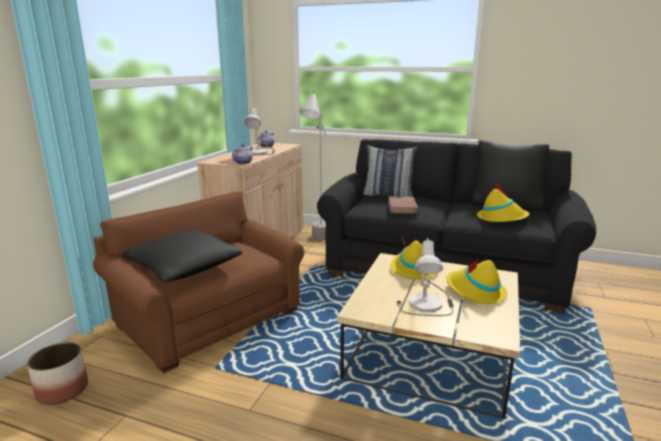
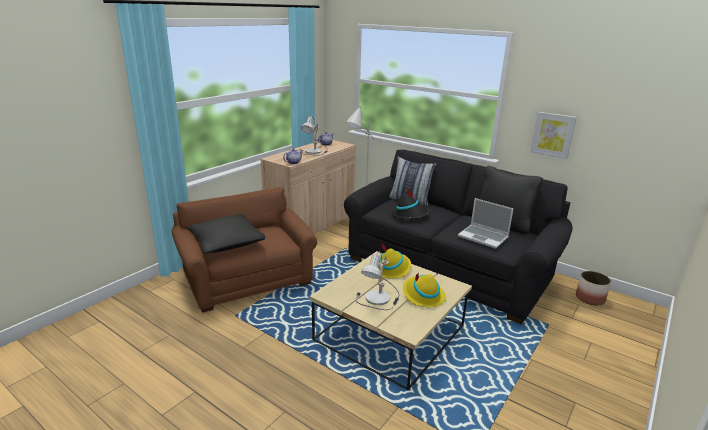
camera: 15 degrees right, 5 degrees up
planter [27,342,88,405] -> planter moved to [576,271,611,305]
brown book [388,196,419,214] -> black hat [392,188,430,219]
yellow hat [477,183,529,222] -> laptop [458,198,514,249]
none -> picture [530,112,577,159]

